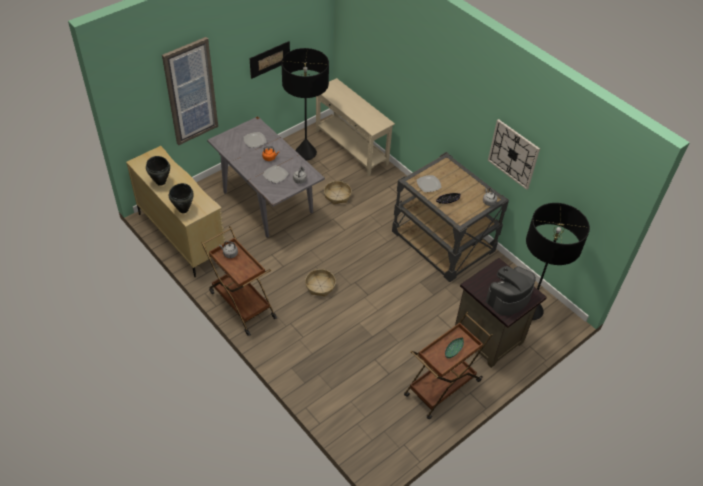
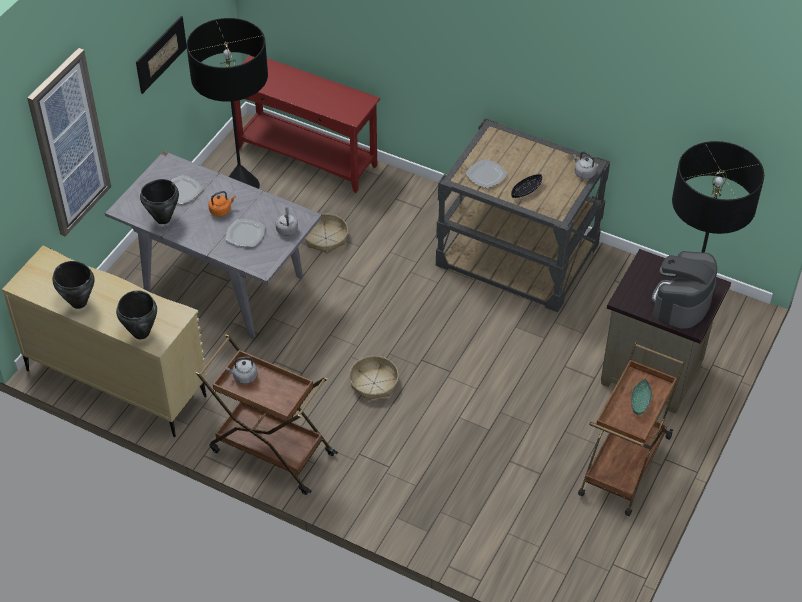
camera: 20 degrees left, 0 degrees up
beige console table [316,78,395,176] -> red console table [234,55,380,193]
wall clock [488,119,540,190] -> none
none -> black cooking pot [140,179,179,224]

